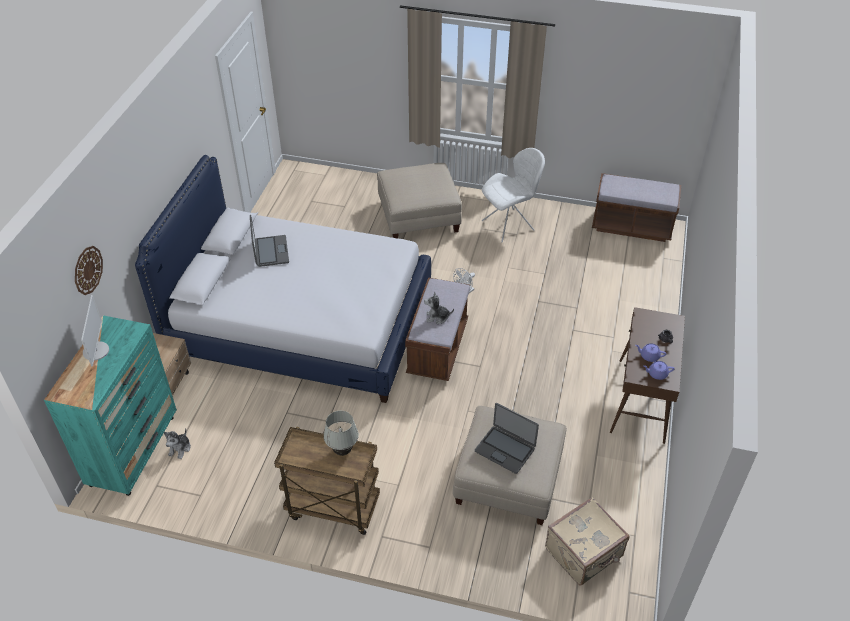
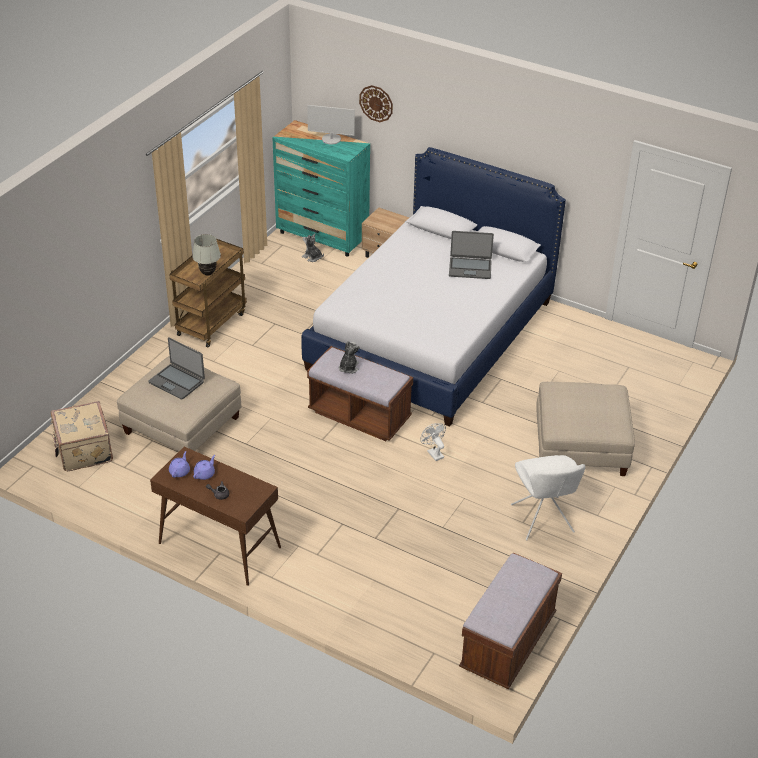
camera: 105 degrees right, 5 degrees down
laptop [475,403,539,474] -> laptop turned 105 degrees counterclockwise [149,337,205,400]

